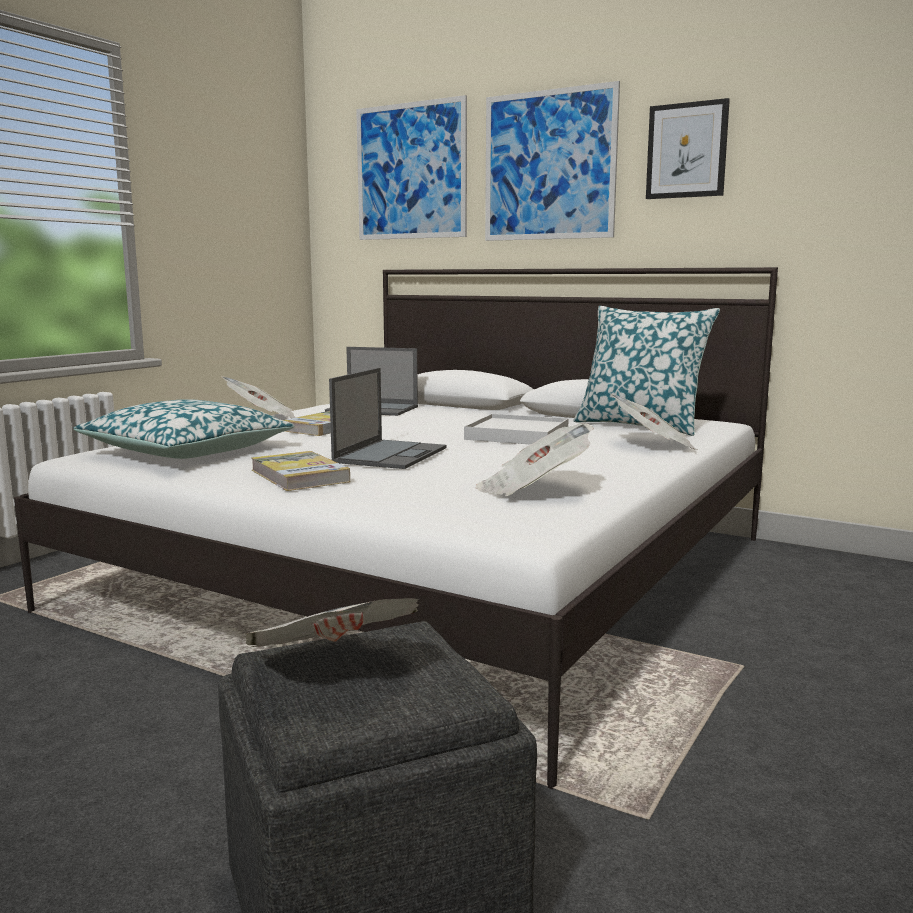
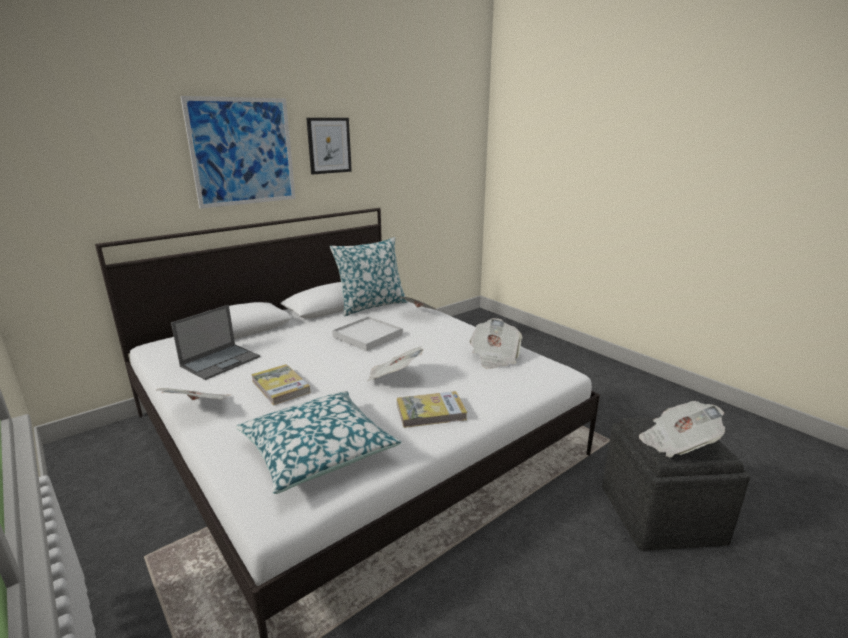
camera: 70 degrees left, 10 degrees up
laptop [329,368,446,469] -> newspaper [367,346,424,381]
picture [356,95,467,240] -> none

